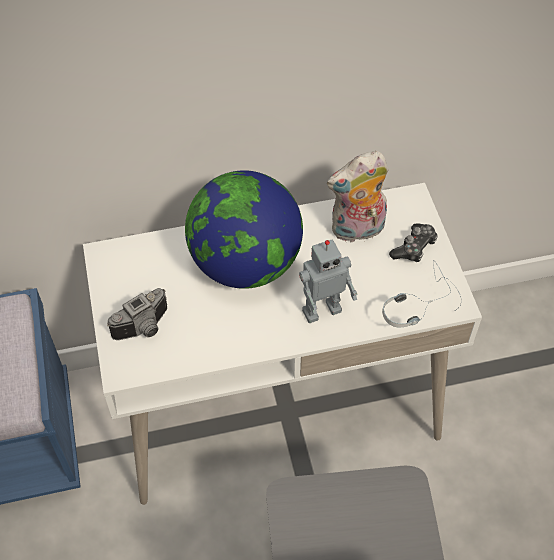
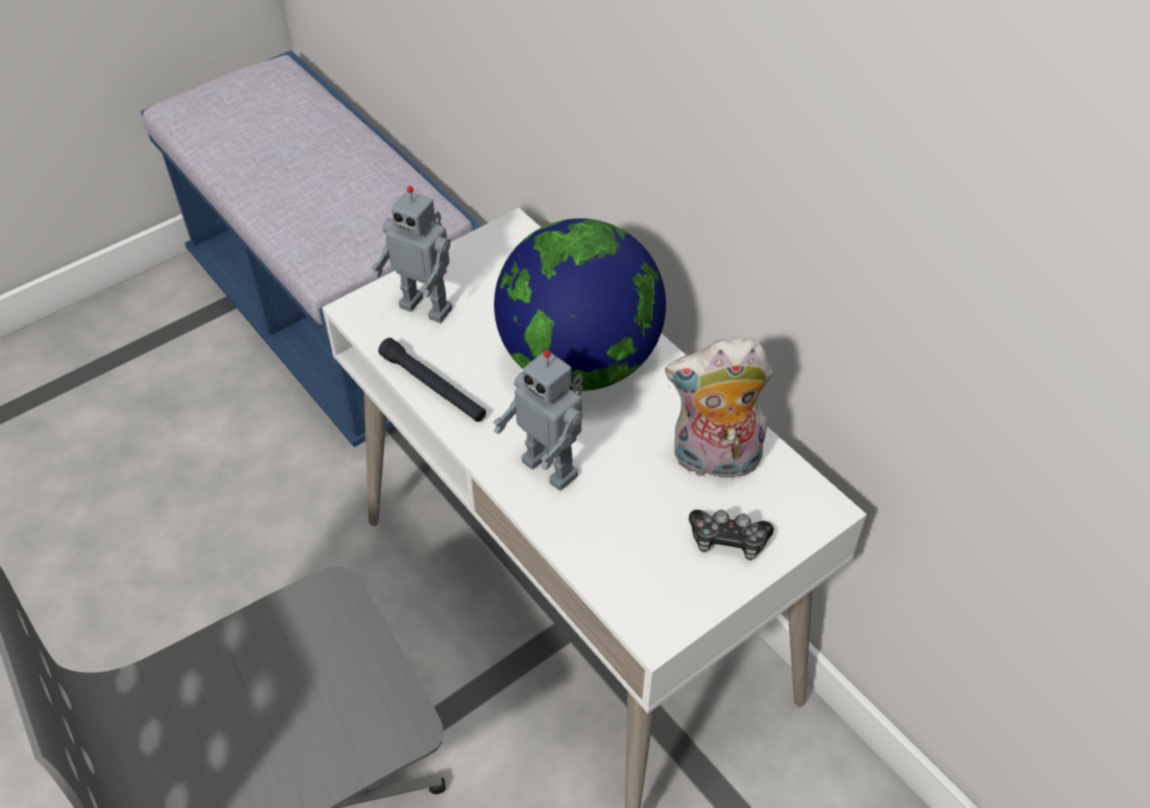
camera: 65 degrees right, 5 degrees down
camera [107,288,167,340] -> toy robot [372,186,452,323]
plush toy [327,151,389,242] -> plush toy turned 45 degrees counterclockwise [665,338,772,479]
headphones [382,261,461,327] -> none
none -> black flashlight [378,338,486,422]

